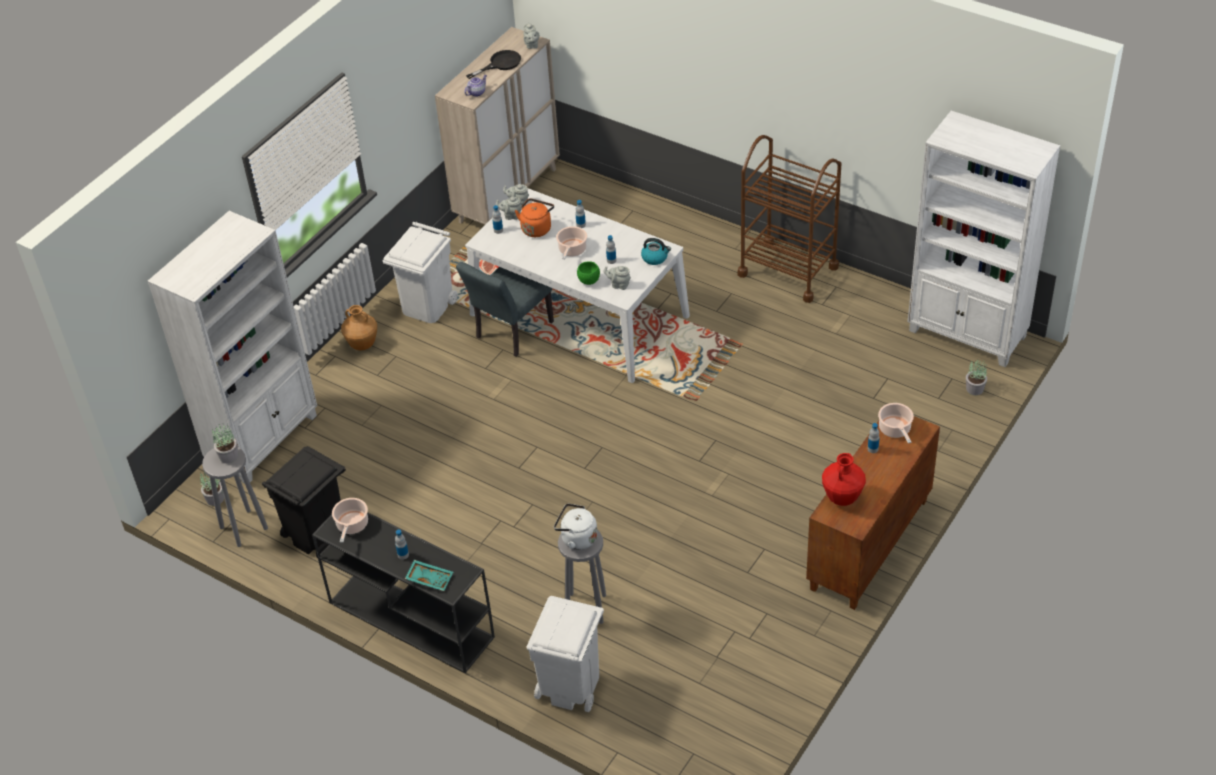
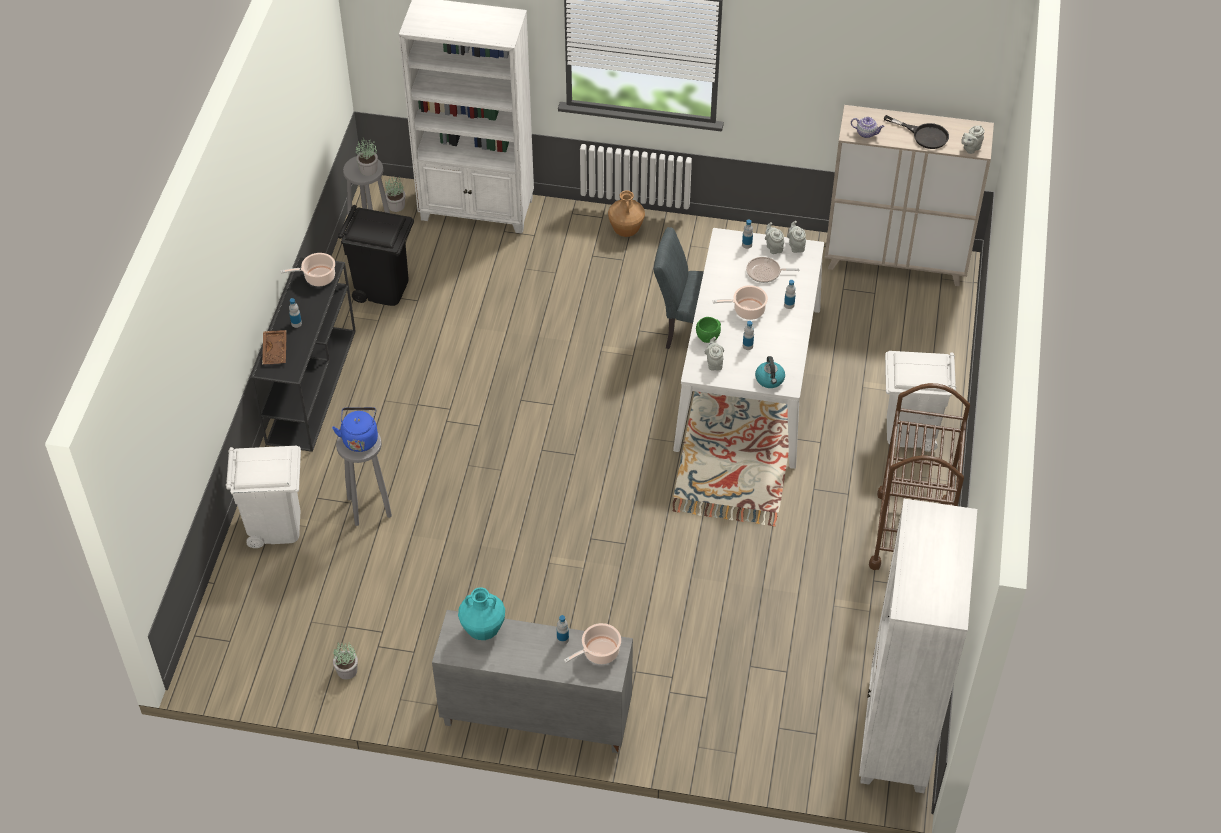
camera: 65 degrees right, 5 degrees up
white trash can [383,222,458,323] -> white trash can moved to [885,351,956,452]
turquoise tray [405,560,453,591] -> brown tray [262,330,287,364]
orange kettle [515,198,554,237] -> frying pan [746,257,800,283]
white kettle [554,504,598,550] -> blue kettle [332,407,378,452]
brown cabinet [806,416,940,610] -> grey cabinet [432,610,633,753]
red vase [822,453,866,506] -> turquoise vase [458,587,505,640]
potted plant [966,360,987,395] -> potted plant moved to [333,642,358,680]

